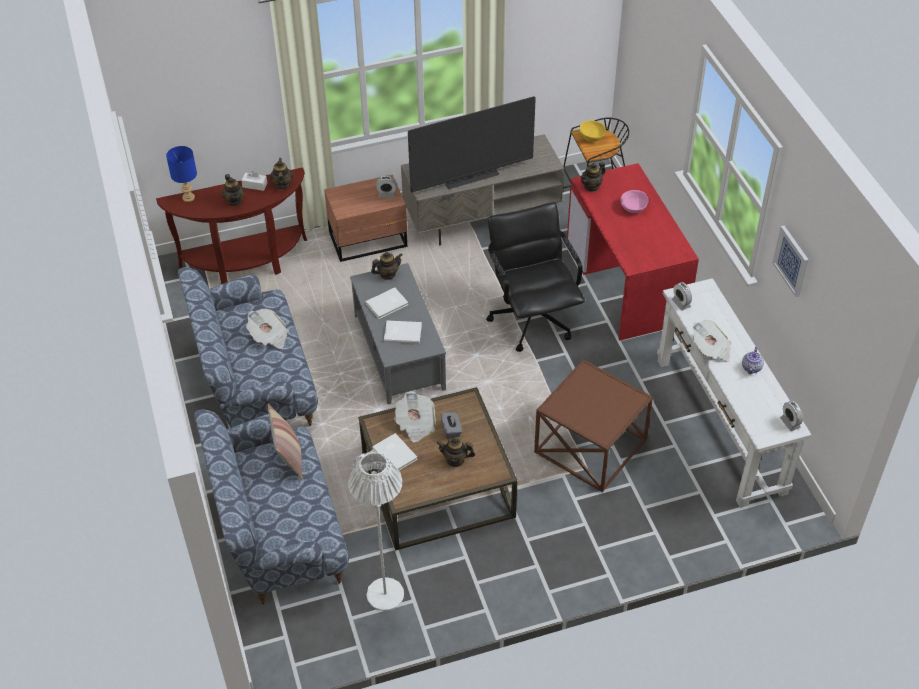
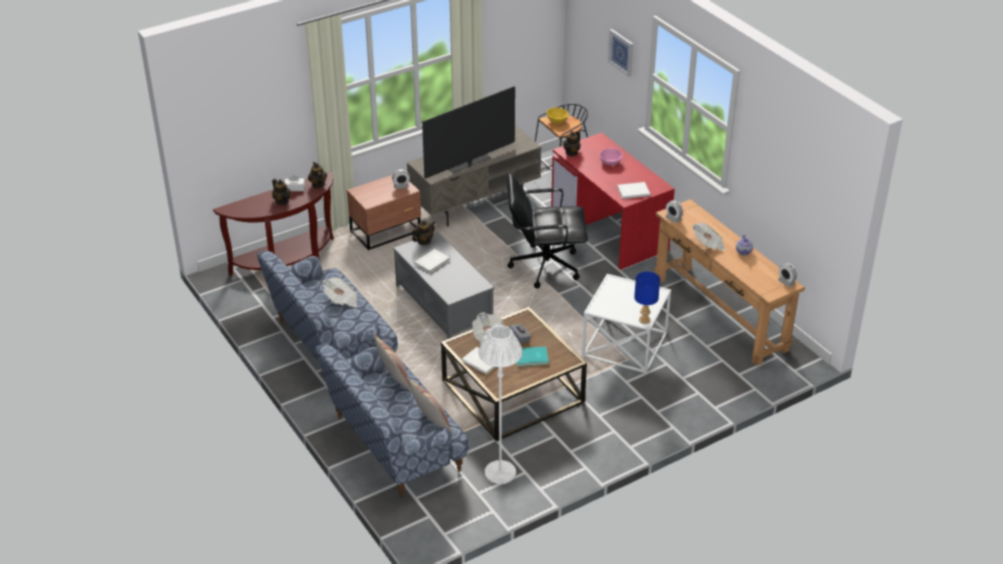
camera: 15 degrees left, 10 degrees down
blue table lamp [166,146,197,202] -> blue table lamp moved to [634,272,660,324]
white book [384,320,422,344] -> white book moved to [617,182,650,199]
teapot [436,437,475,467] -> turquoise book [517,346,549,366]
black office chair [486,202,585,352] -> black office chair turned 60 degrees counterclockwise [507,173,588,288]
brown side table [534,359,653,492] -> white side table [582,274,671,374]
white console table [657,278,812,508] -> brown console table [654,199,805,366]
picture [772,226,809,297] -> picture moved to [608,29,633,77]
none -> pillow [407,377,453,435]

